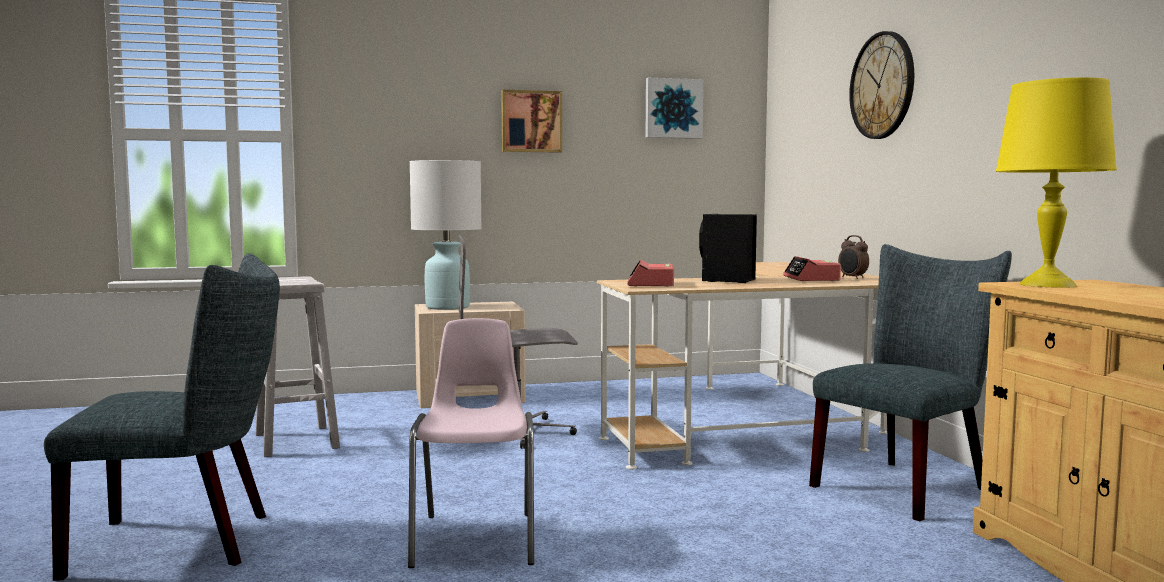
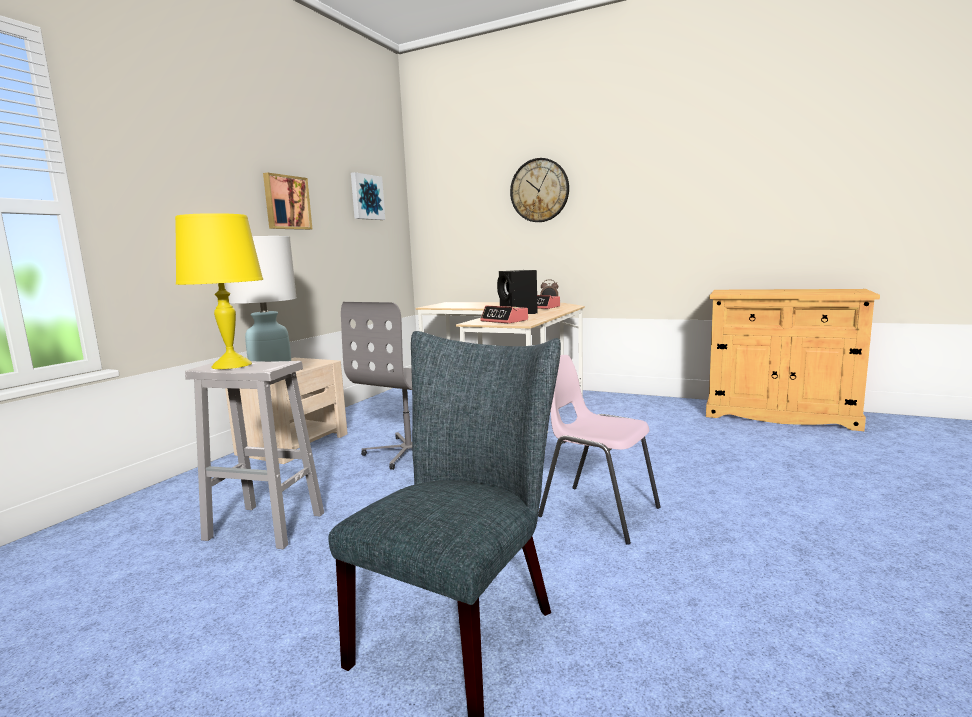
camera: 50 degrees left, 5 degrees up
grey chair [809,244,1012,521] -> none
yellow table lamp [996,77,1117,288] -> yellow table lamp moved to [175,213,263,369]

